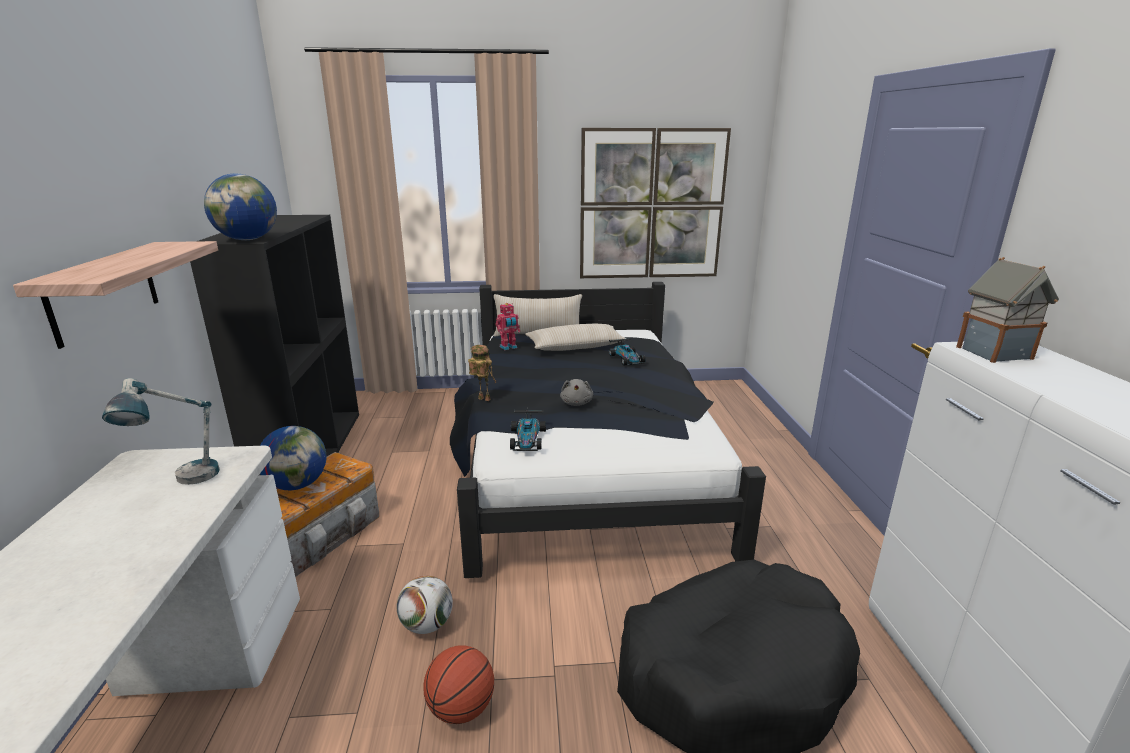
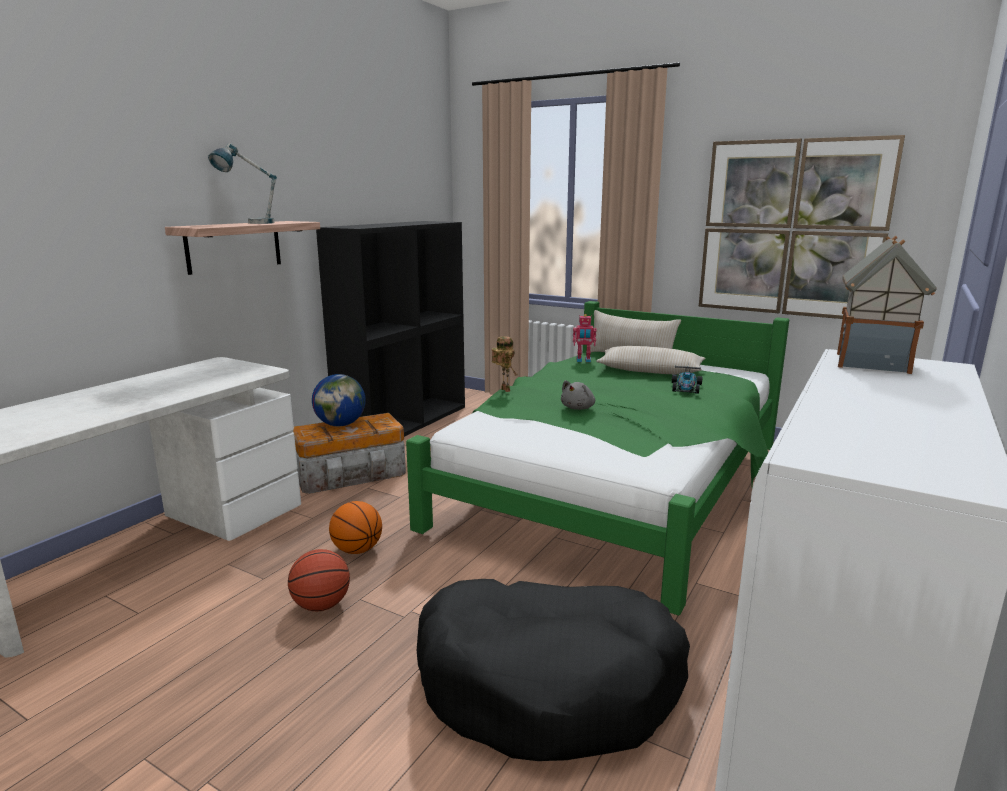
camera: 35 degrees right, 5 degrees down
table lamp [102,378,220,485] -> table lamp moved to [208,143,277,224]
globe [204,173,277,240] -> none
football [397,576,453,634] -> basketball [329,501,382,554]
black bed [450,282,766,578] -> green bed [406,301,789,616]
toy car [510,409,546,451] -> none

